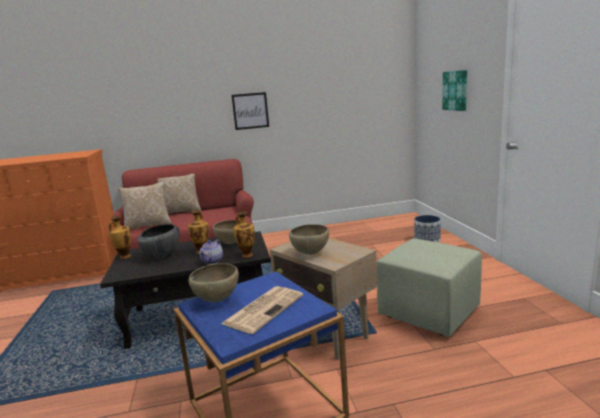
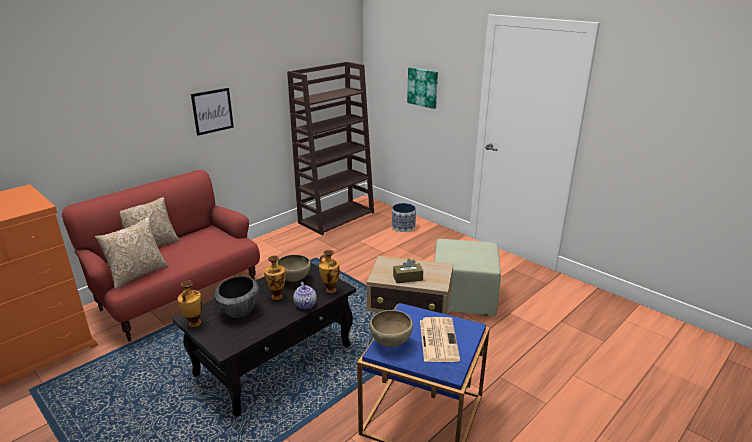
camera: 35 degrees left, 10 degrees up
brown bowl [289,224,329,255] -> brown tissue box [393,259,423,283]
none -> brown bookcase [287,62,374,235]

